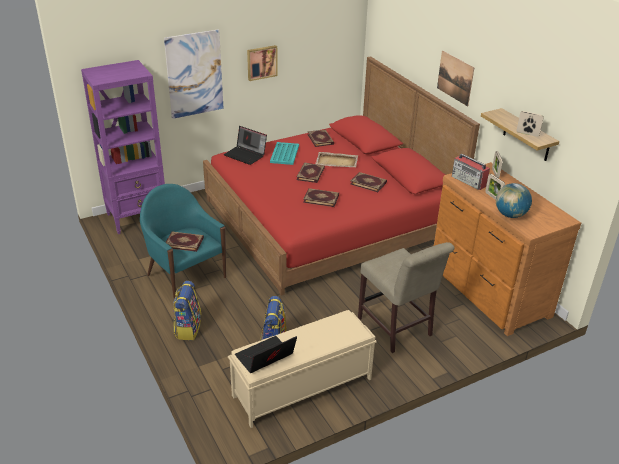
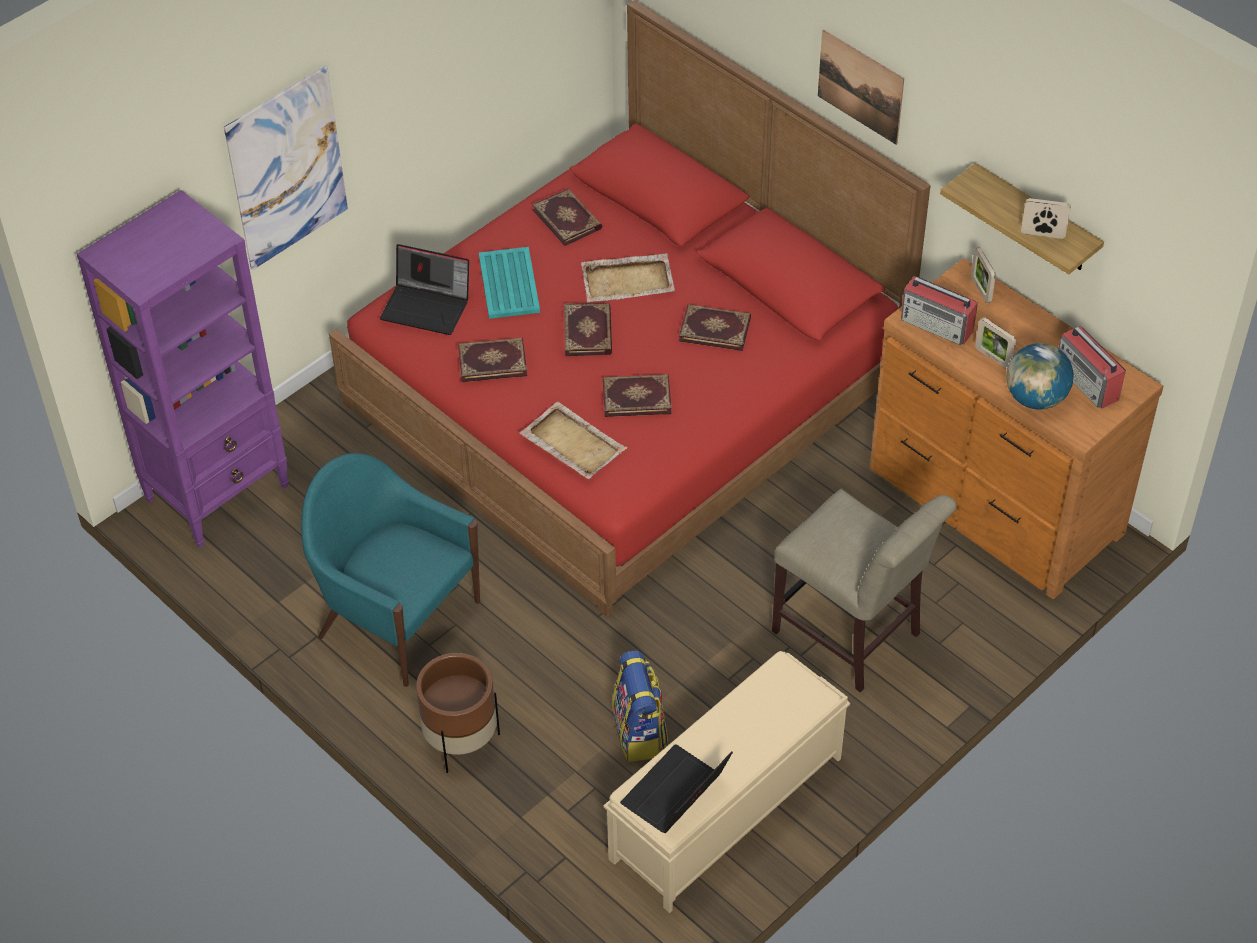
camera: 15 degrees left, 15 degrees up
book [165,232,204,252] -> book moved to [458,338,527,382]
backpack [173,281,201,340] -> brown planter [416,653,500,773]
picture [247,45,278,81] -> none
none -> beige tray [519,401,627,479]
none -> radio [1059,326,1126,409]

